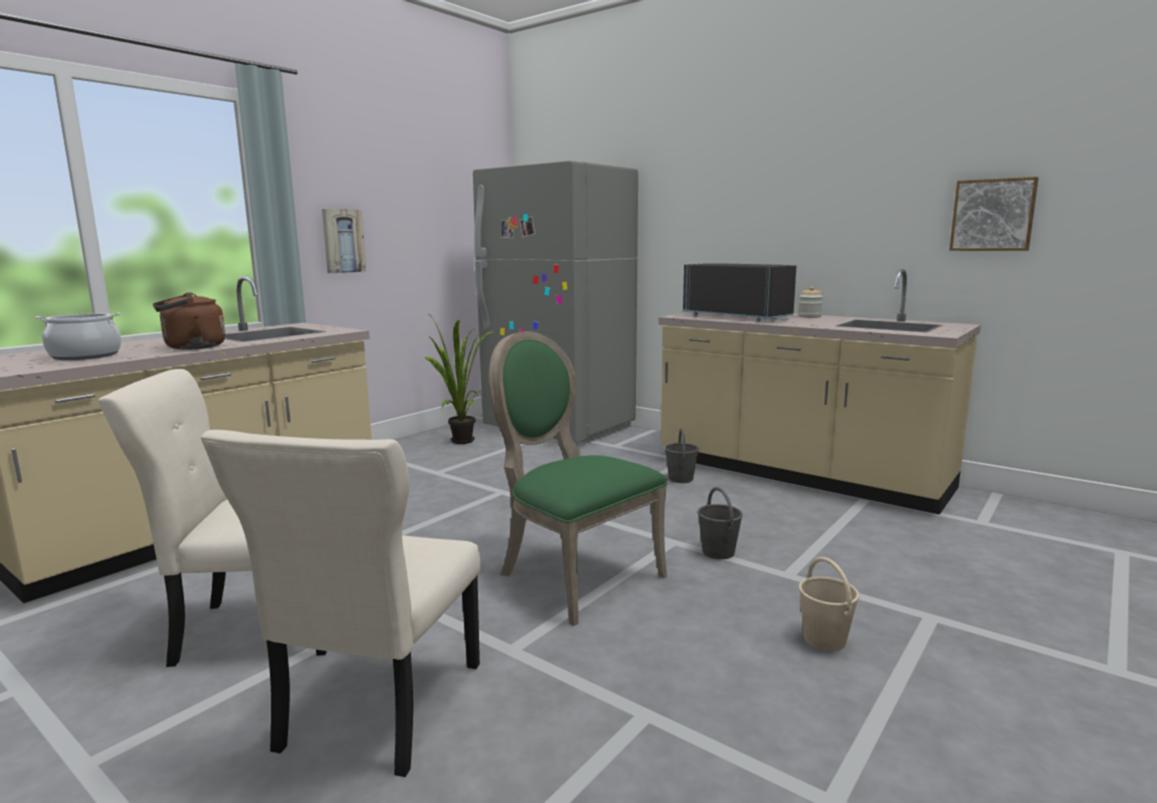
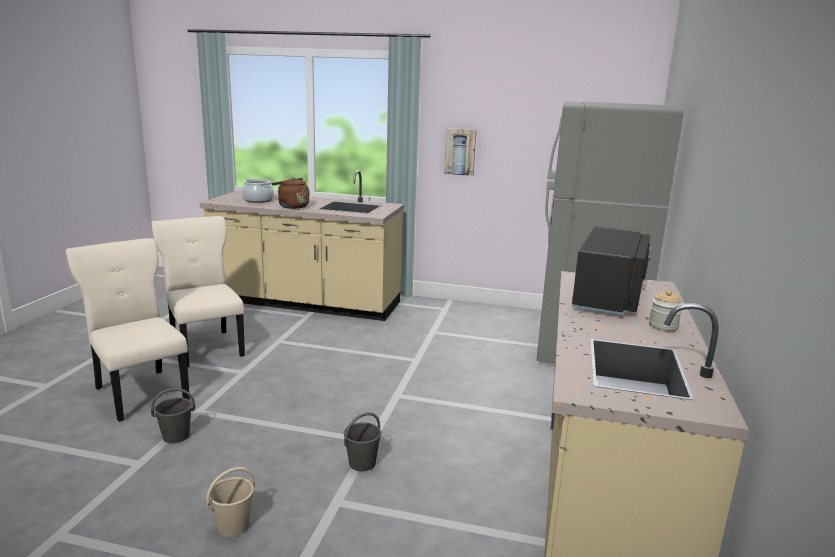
camera: 65 degrees right, 5 degrees up
beige chair [201,430,481,777] -> beige chair turned 60 degrees clockwise [66,238,190,422]
potted plant [425,319,496,444] -> none
green chair [489,331,667,626] -> none
grey bucket [665,428,699,483] -> grey bucket moved to [151,388,195,443]
picture [949,177,1039,251] -> none

